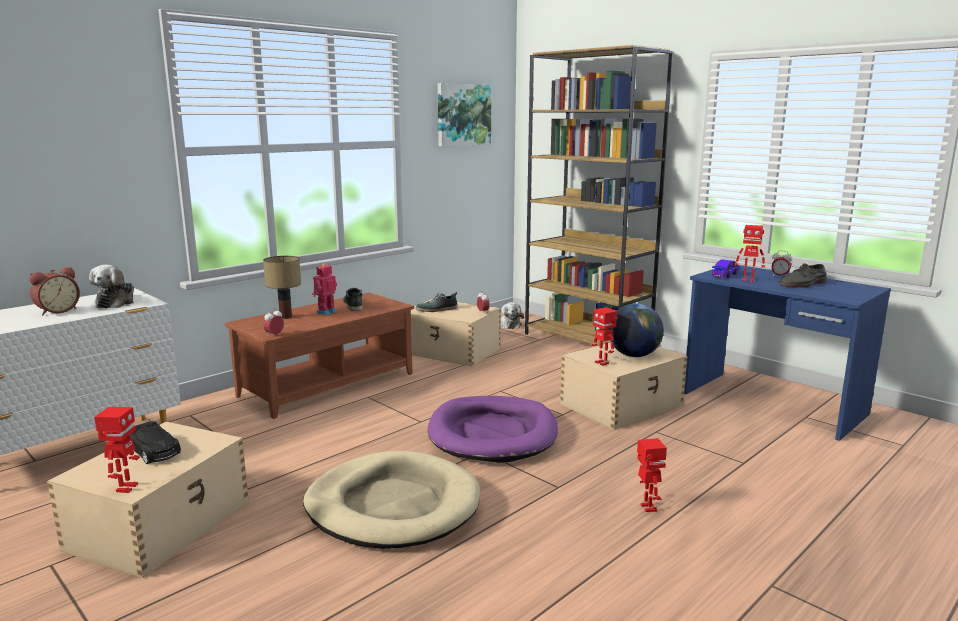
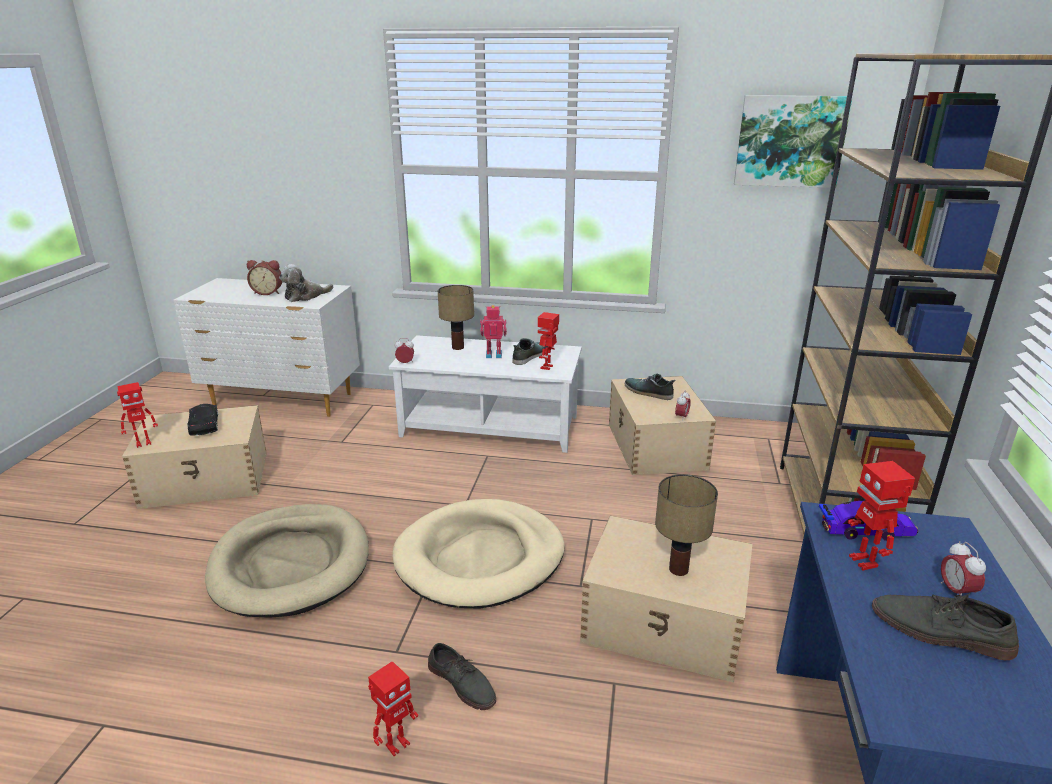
camera: 55 degrees right, 10 degrees up
black toy car [128,421,181,464] -> black toy car turned 150 degrees clockwise [188,404,218,436]
brown coffee table [224,292,414,419] -> white coffee table [389,335,582,453]
purple dog bed [428,396,558,463] -> beige dog bed [393,499,565,609]
plush toy [501,302,524,329] -> none
toy robot [591,307,617,366] -> toy robot moved to [538,312,559,370]
globe [609,303,664,357] -> table lamp [655,474,718,576]
none -> grey shoe [428,643,496,710]

